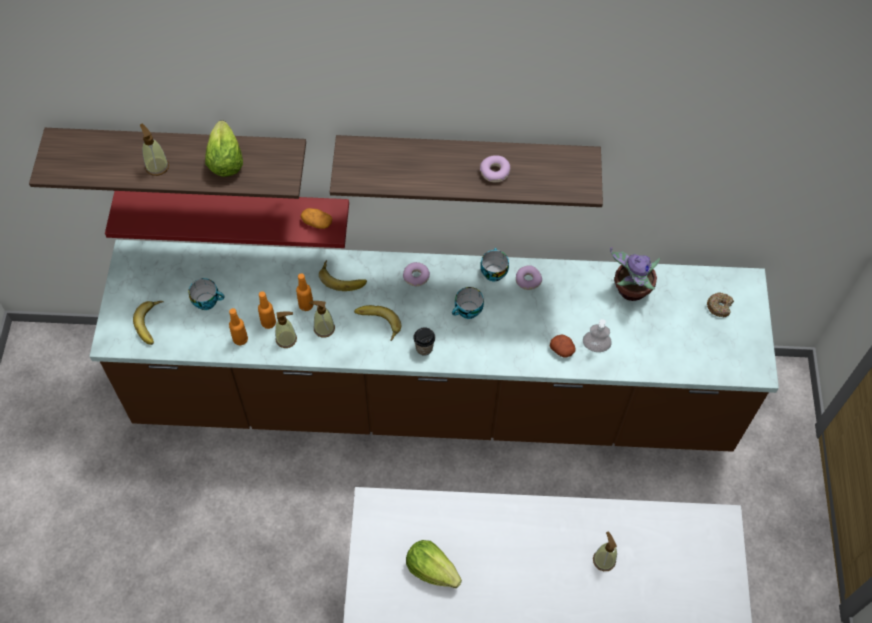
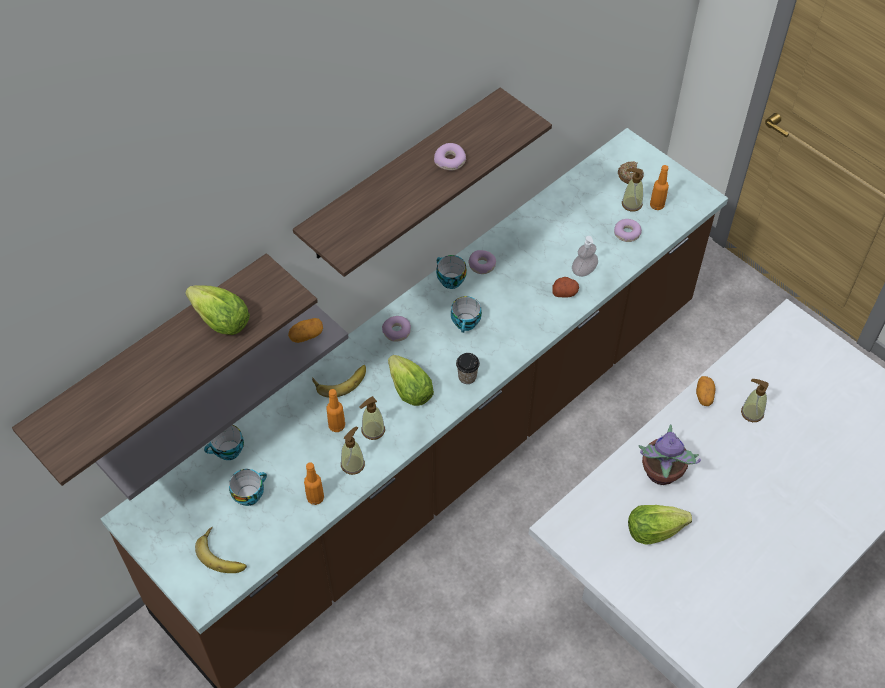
camera: 45 degrees left, 5 degrees down
red shelf [105,191,349,248] -> grey shelf [95,304,349,500]
soap dispenser [140,124,169,176] -> soap dispenser moved to [622,168,643,212]
orange bottle [258,291,276,329] -> orange bottle moved to [650,165,669,210]
banana [354,305,401,341] -> lettuce [388,355,434,406]
potted plant [610,247,660,301] -> potted plant moved to [638,424,701,485]
none -> cup [204,425,244,460]
none -> donut [614,219,642,242]
none -> potato [696,376,716,406]

